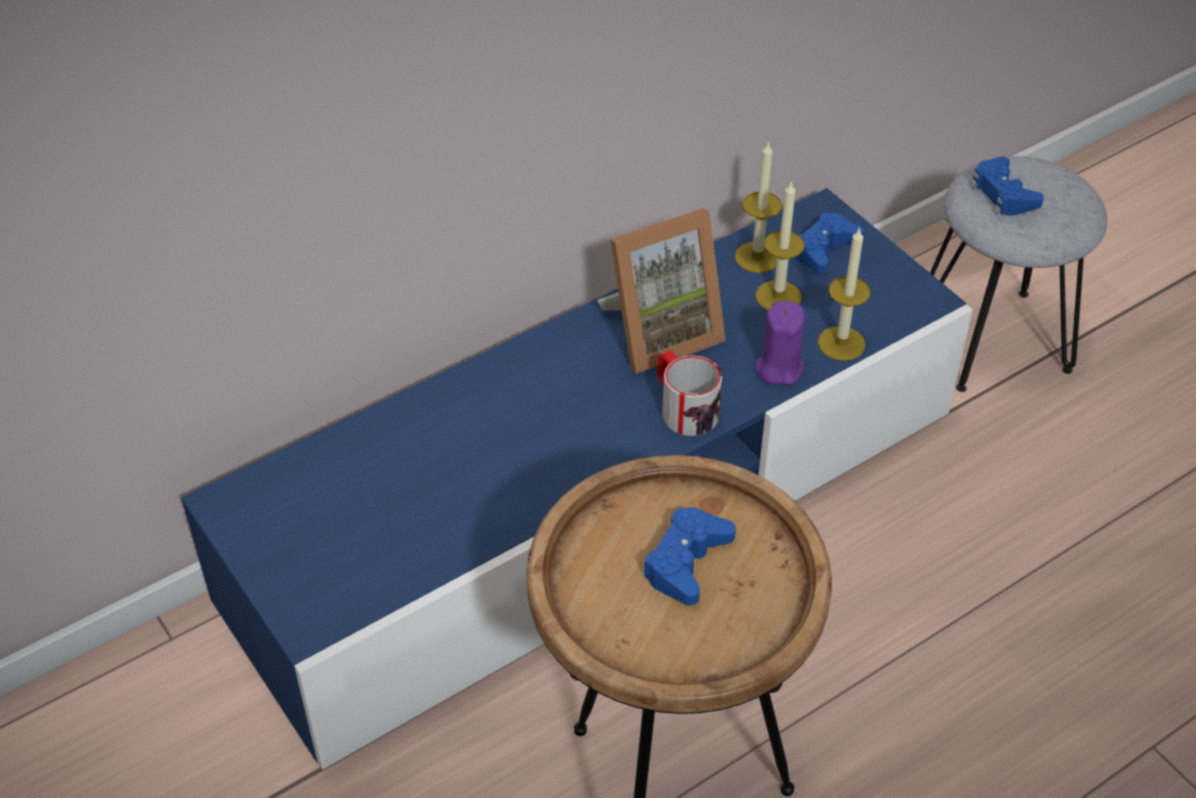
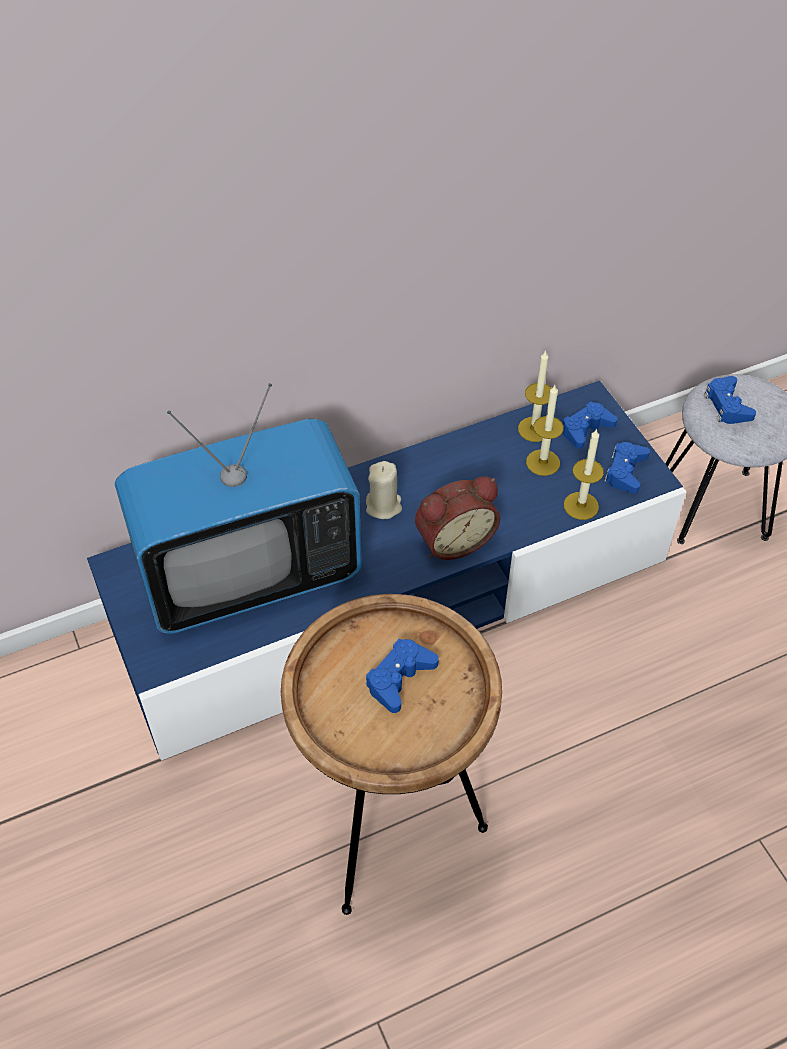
camera: 10 degrees right, 5 degrees up
picture frame [598,208,726,374] -> none
mug [657,350,722,436] -> alarm clock [415,477,500,560]
purple candle [755,301,805,385] -> none
none -> television [115,383,362,634]
none -> beige candle [366,461,402,519]
none -> blue game controller [604,442,650,493]

